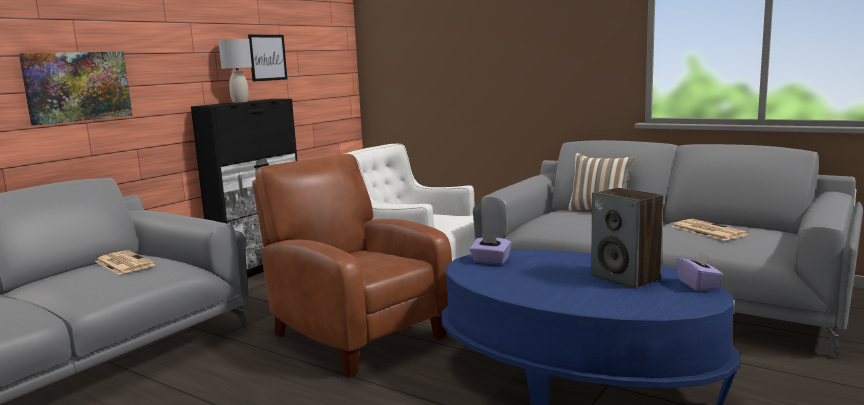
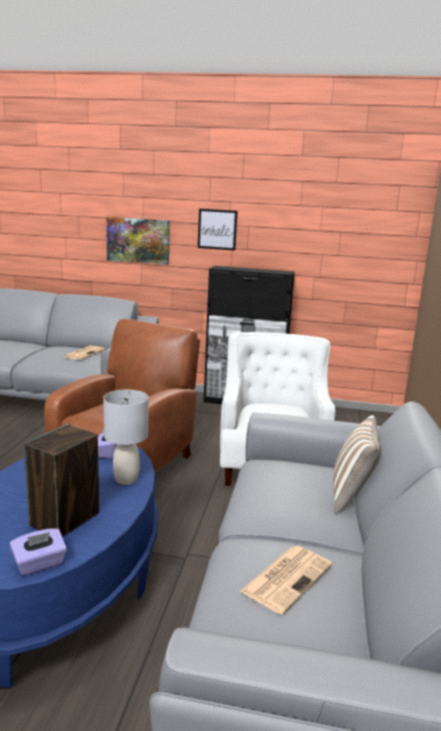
camera: 65 degrees right, 5 degrees up
grey table lamp [218,39,252,103] -> grey table lamp moved to [103,390,148,485]
picture [248,35,287,82] -> picture moved to [198,209,238,251]

